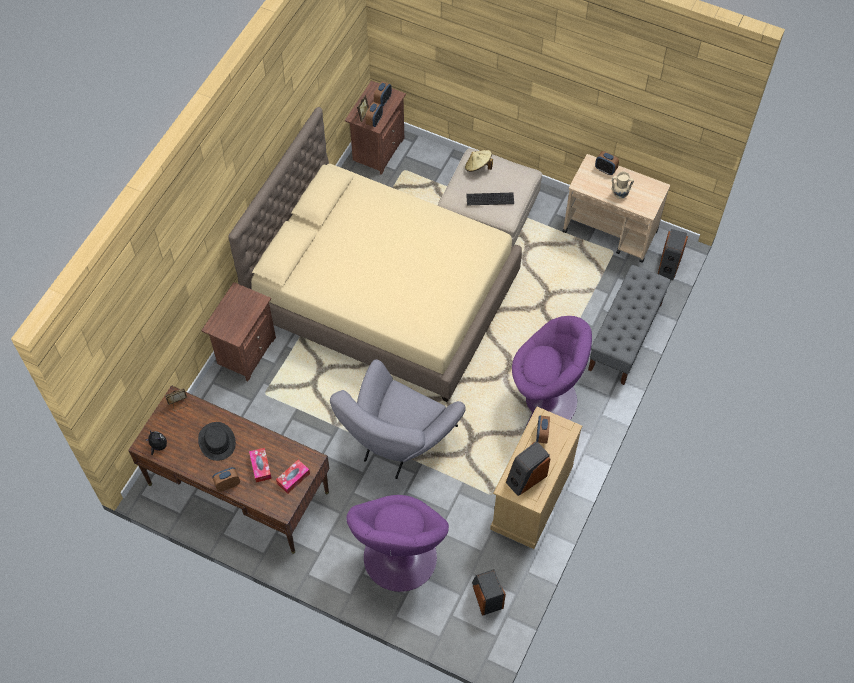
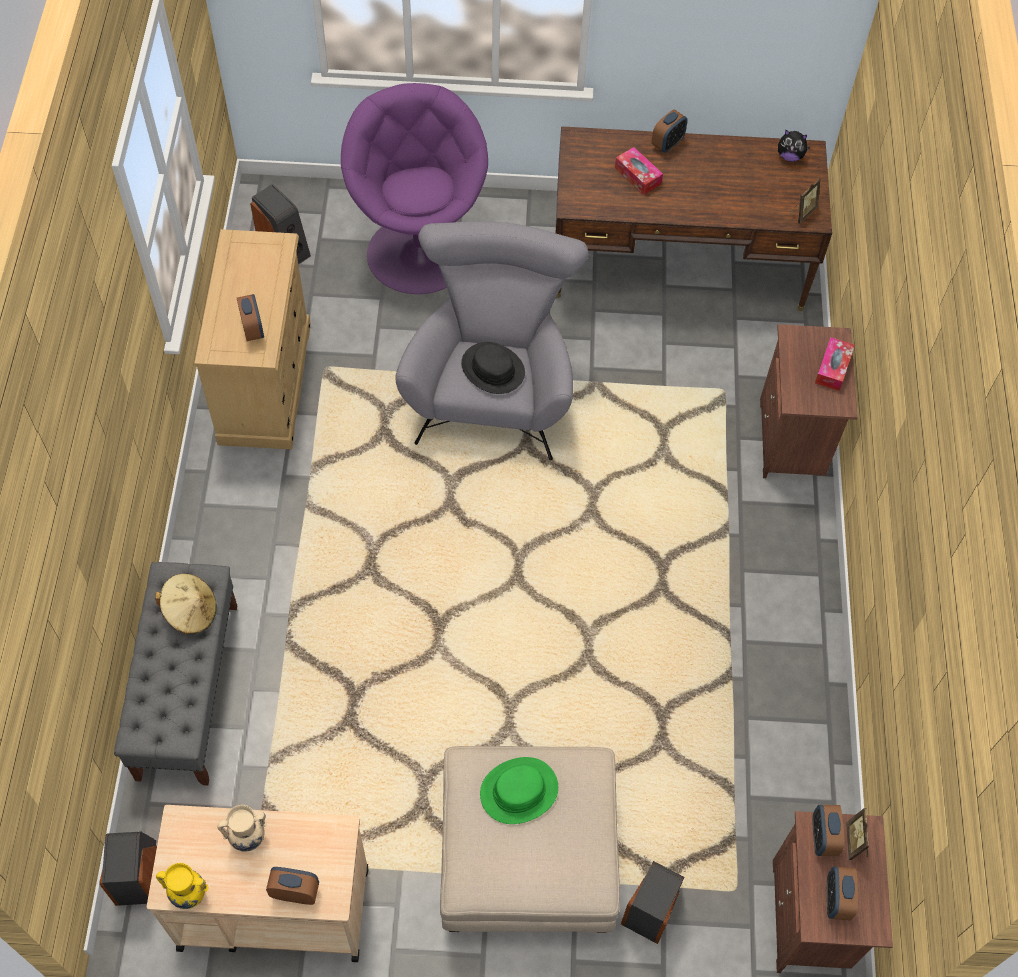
camera: 155 degrees right, 0 degrees up
black hat [198,422,236,461] -> black hat moved to [461,342,525,394]
beige bed [228,107,522,402] -> none
tissue box [276,459,310,494] -> tissue box moved to [815,337,855,391]
beige hat [465,150,493,172] -> beige hat moved to [155,574,217,634]
keyboard [466,193,514,205] -> green hat [480,757,558,824]
speaker [506,441,550,496] -> speaker moved to [621,861,684,944]
purple armchair [512,316,592,426] -> none
none -> yellow vase [156,863,208,909]

